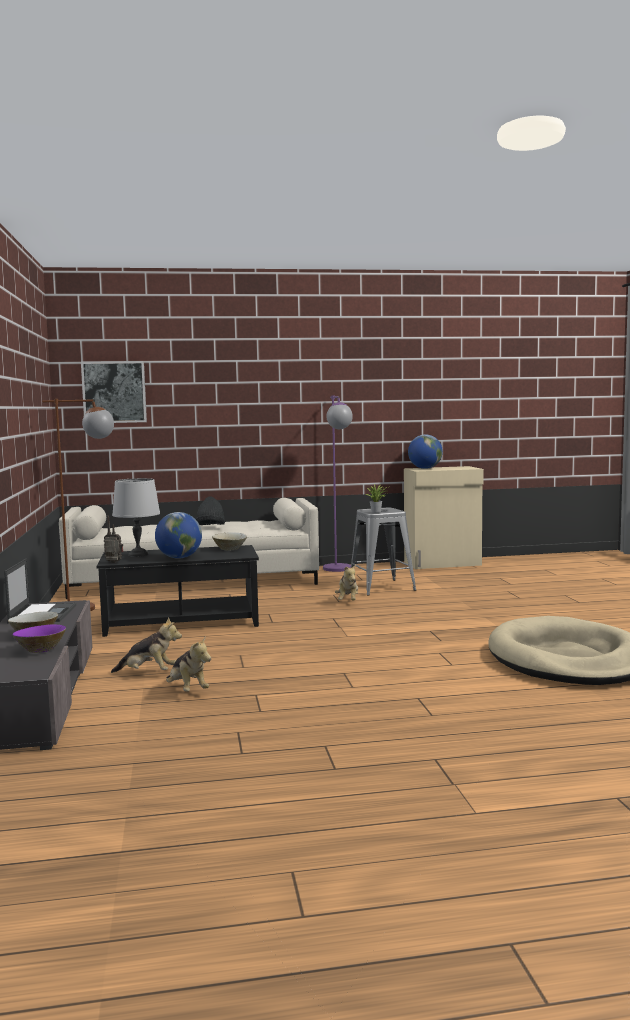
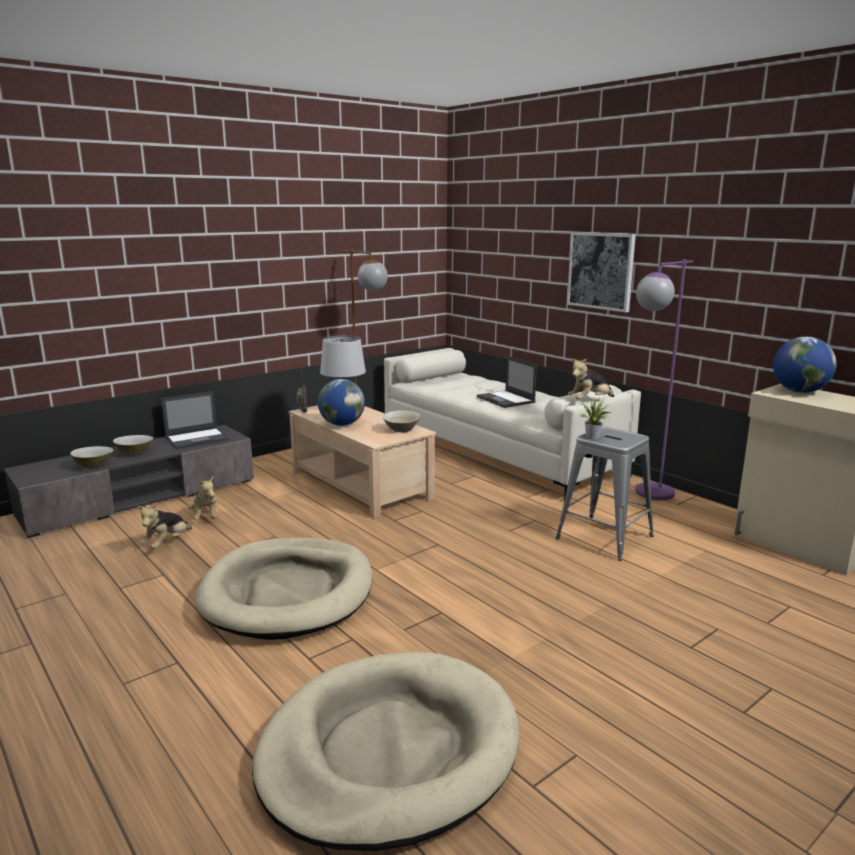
camera: 60 degrees right, 10 degrees up
purple bowl [13,624,66,653] -> beige bowl [70,446,114,469]
picture [81,361,147,423] -> picture moved to [567,232,636,312]
black coffee table [97,545,259,637] -> beige coffee table [289,405,436,519]
black hat [196,496,225,525] -> laptop [477,356,537,408]
plush toy [335,564,358,600] -> plush toy moved to [568,359,614,399]
none -> beige dog bed [195,538,372,640]

